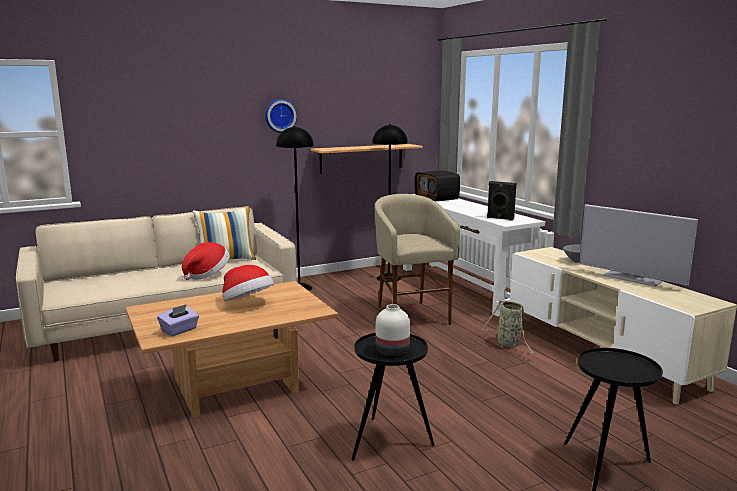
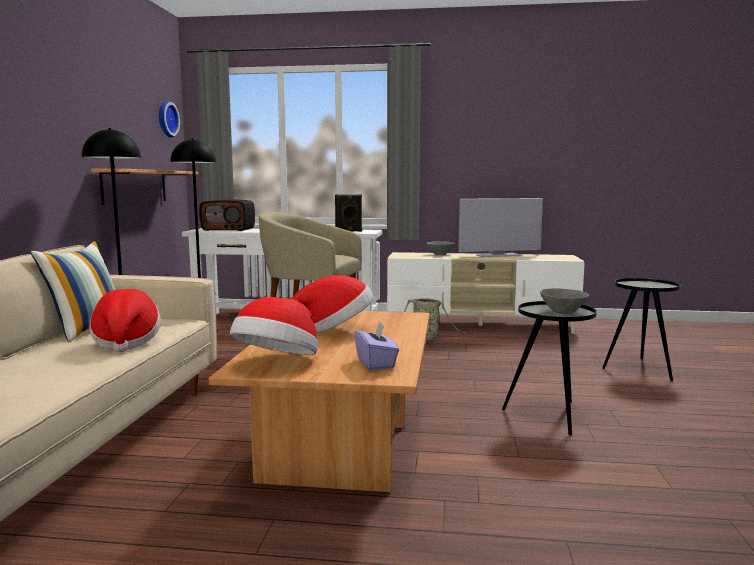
camera: 55 degrees left, 5 degrees down
wall clock [265,99,297,133] -> wall clock moved to [159,100,180,138]
white vase [376,304,410,356] -> grey bowl [540,288,589,314]
none -> hat [230,297,318,355]

